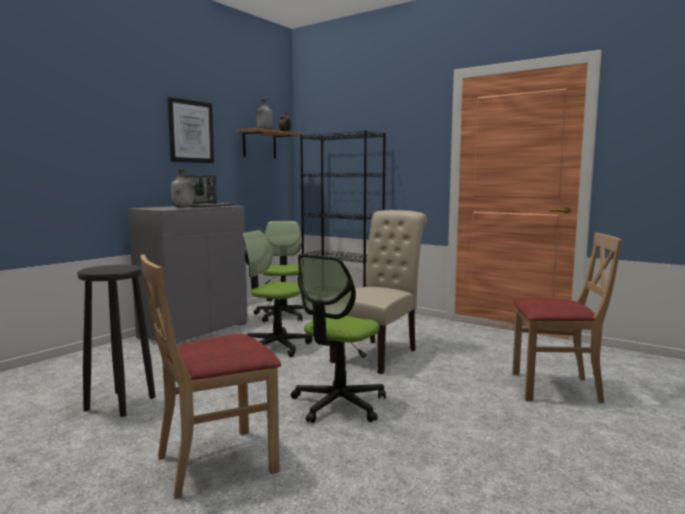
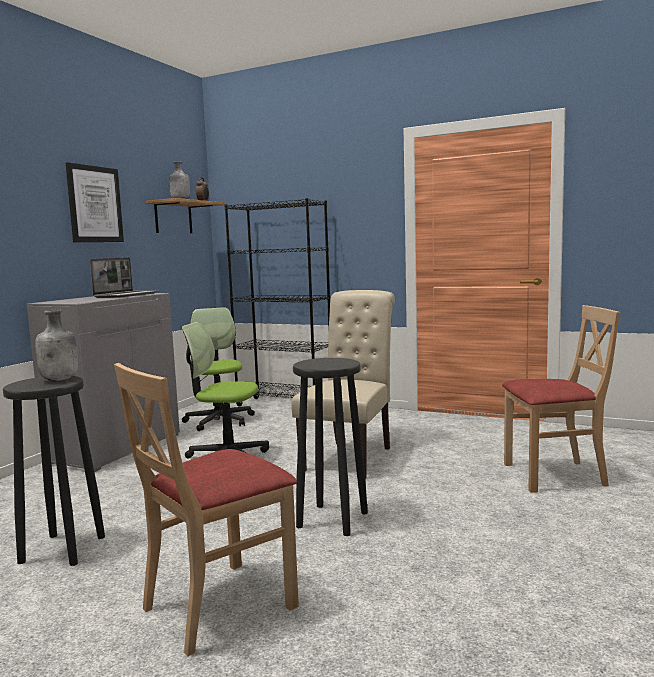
camera: 10 degrees left, 0 degrees up
grey bottle [171,168,193,208] -> grey bottle moved to [35,309,78,381]
office chair [291,254,386,423] -> black stool [293,358,368,536]

